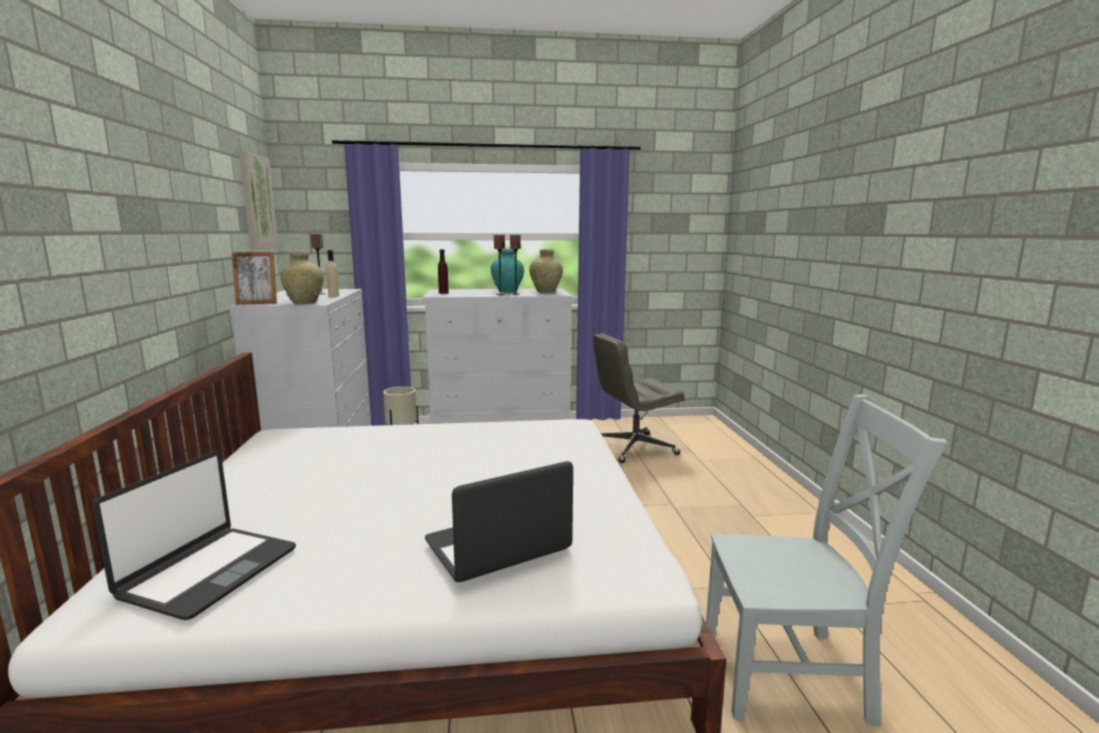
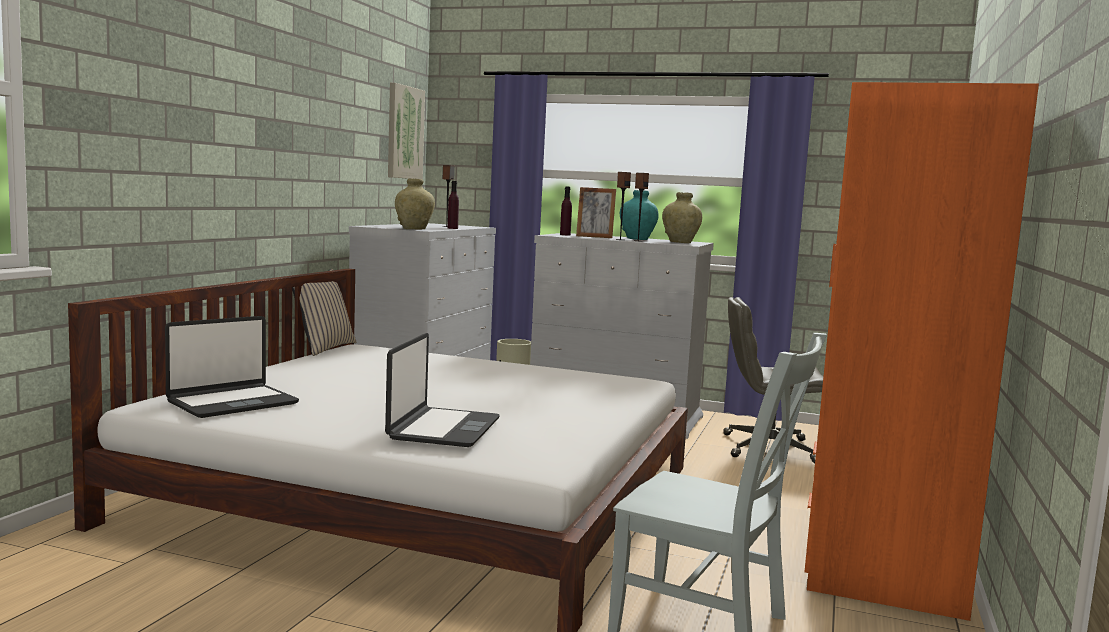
camera: 25 degrees right, 5 degrees down
picture frame [232,252,277,305] -> picture frame moved to [576,187,616,238]
beige bottle [326,250,339,297] -> purple bottle [448,181,459,229]
laptop [425,461,573,582] -> laptop turned 105 degrees clockwise [385,333,500,447]
none -> beige pillow [290,269,356,356]
none -> orange wardrobe [804,82,1039,621]

